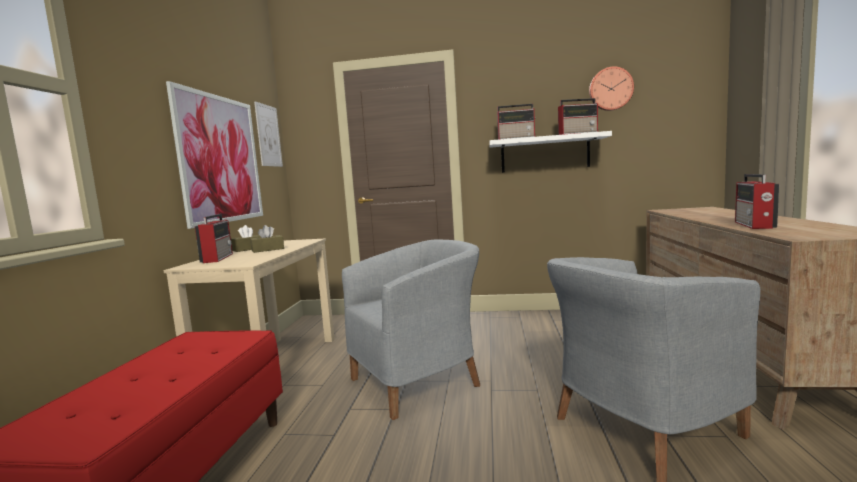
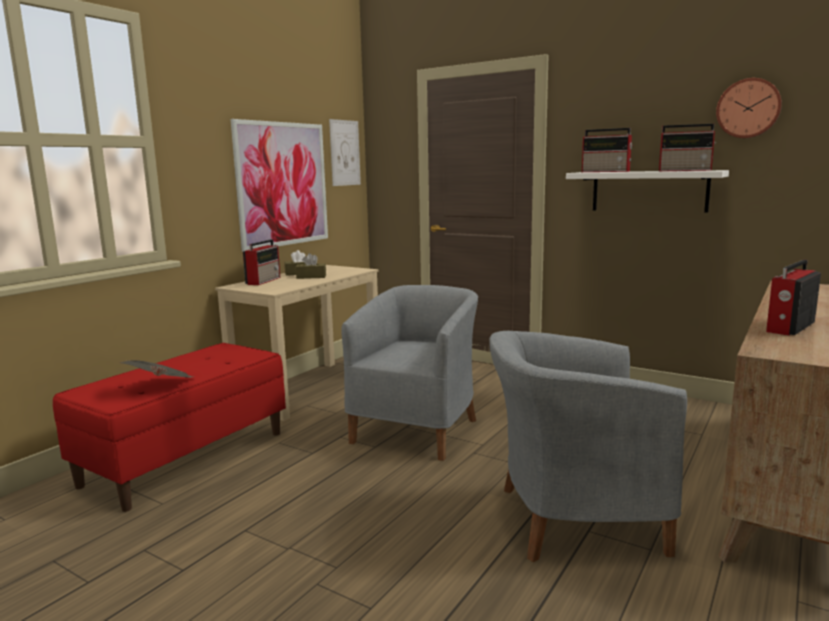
camera: 25 degrees right, 5 degrees up
grey armchair [342,239,480,420] -> grey armchair turned 60 degrees counterclockwise [341,285,478,461]
none -> newspaper [121,360,193,378]

